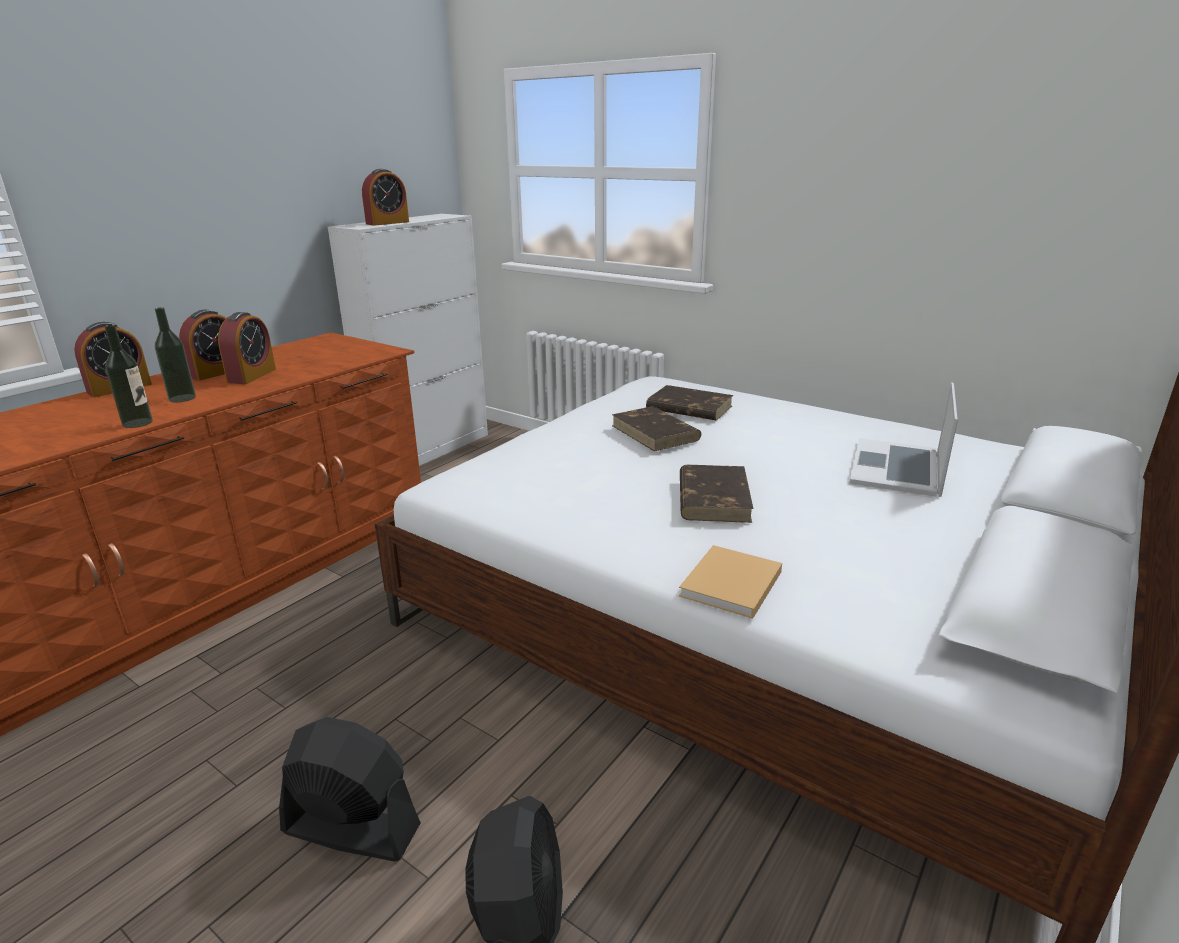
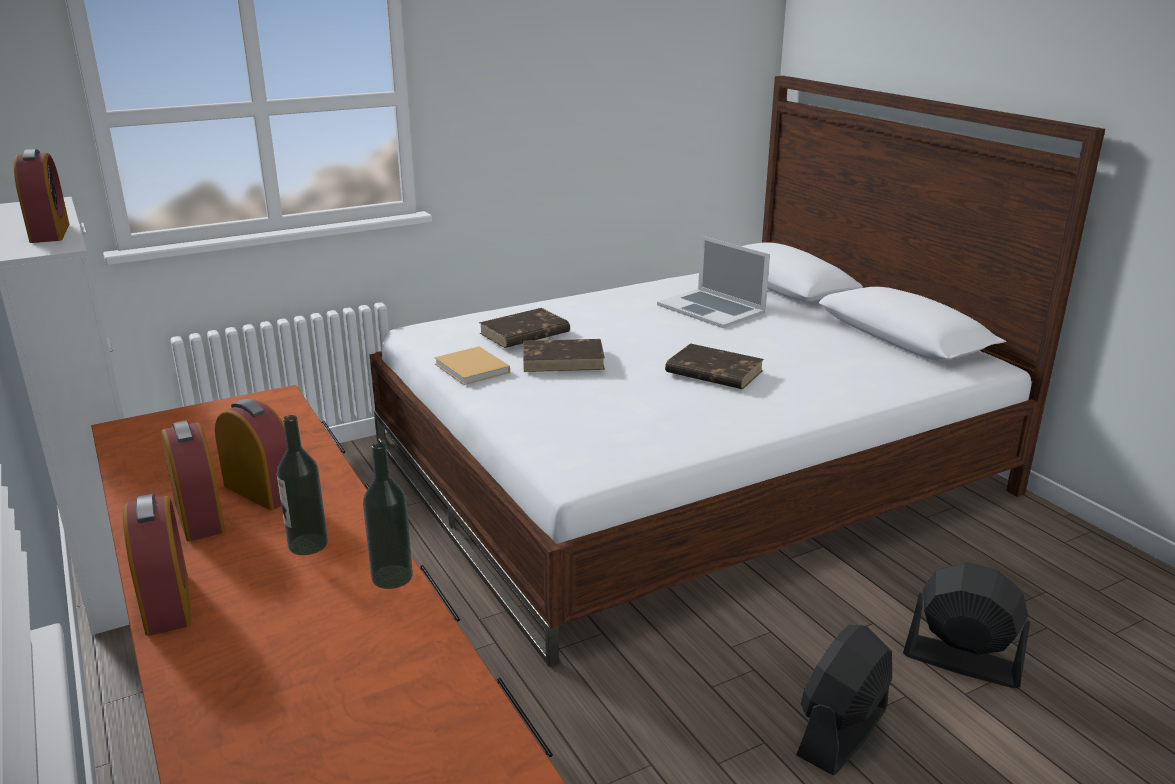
camera: 65 degrees left, 0 degrees up
beige book [679,545,782,619] -> beige book moved to [434,347,510,385]

